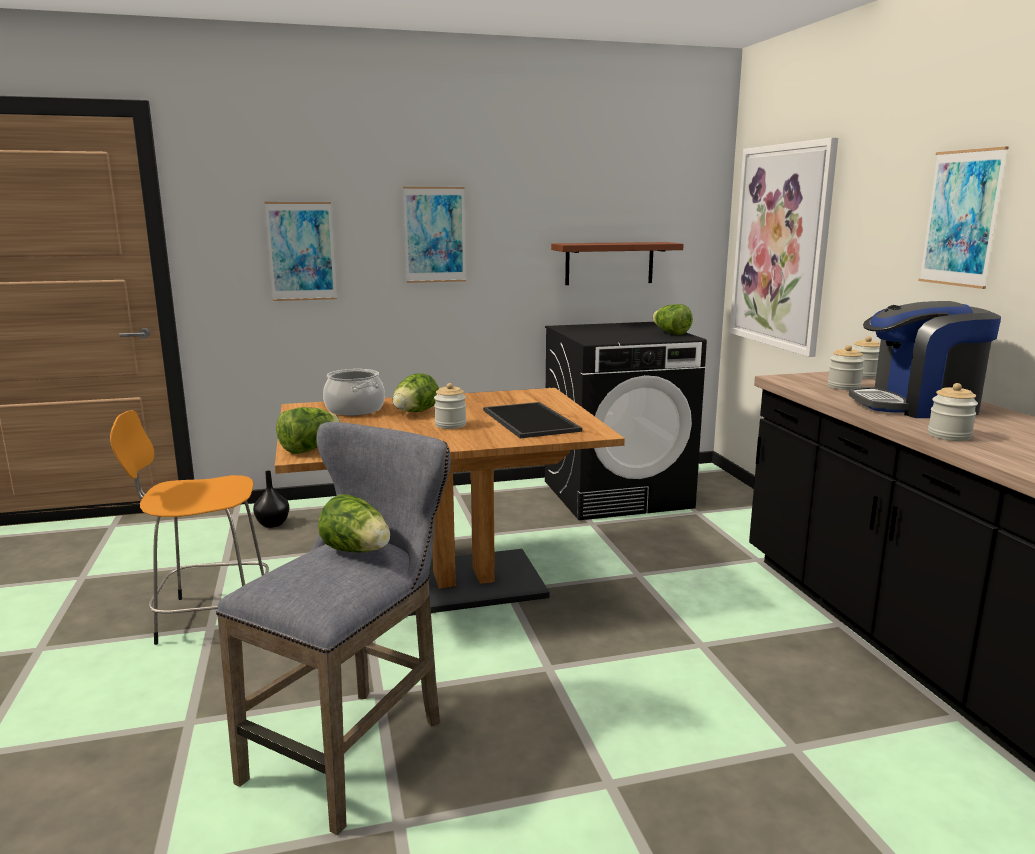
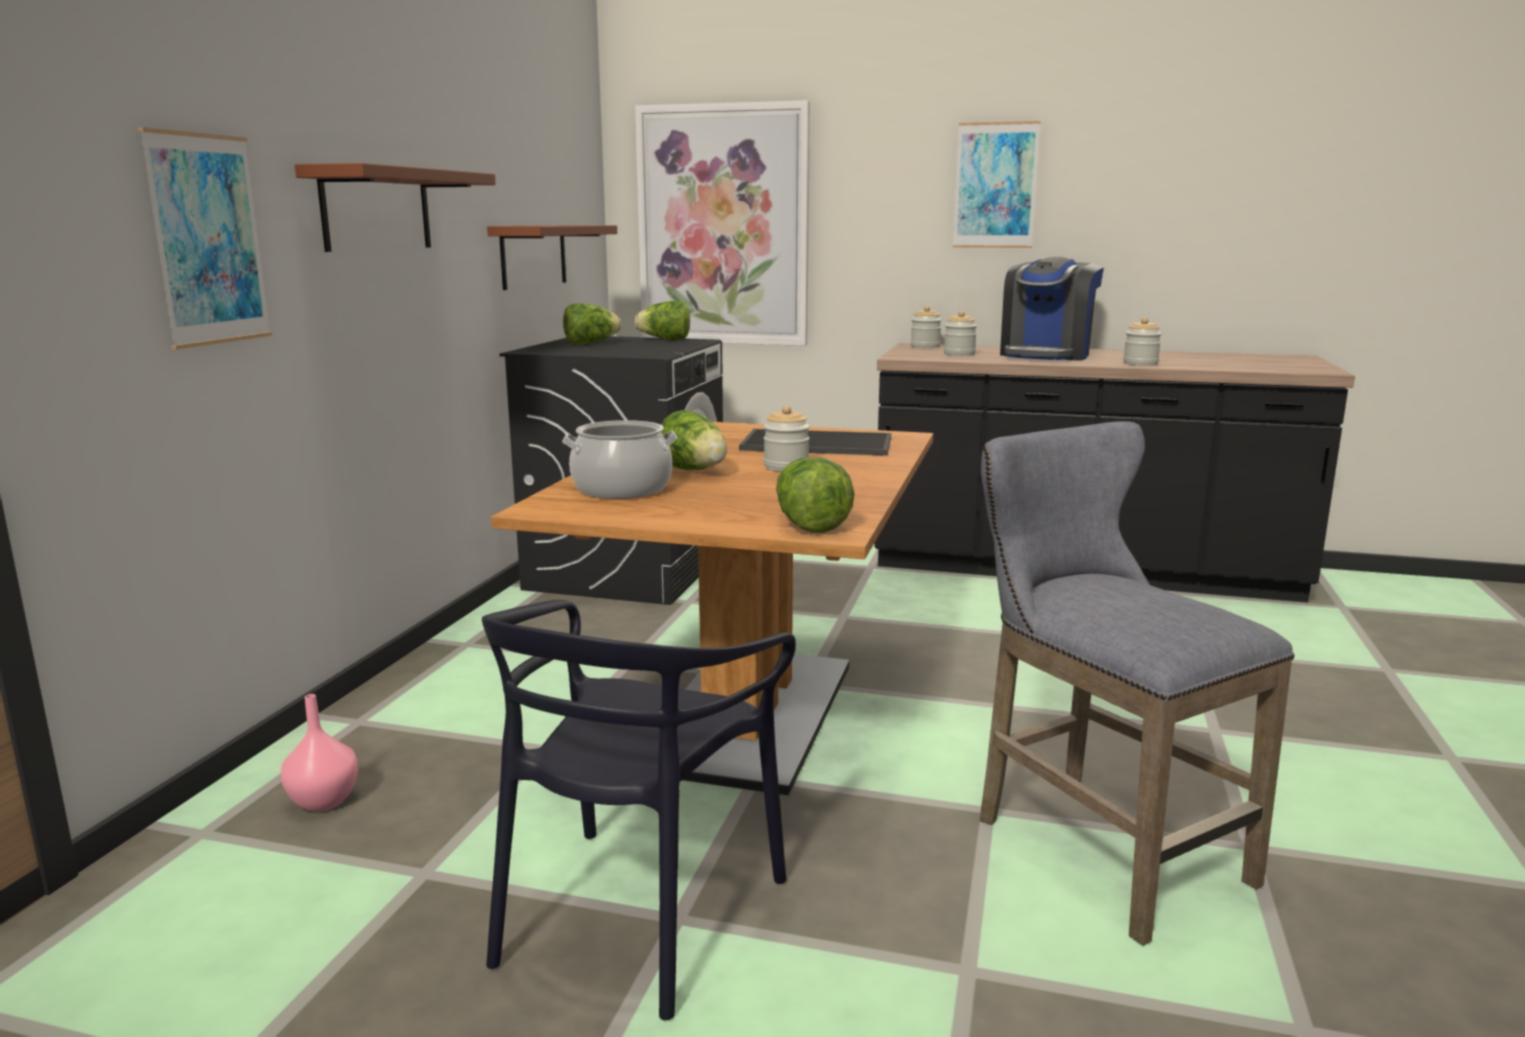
camera: 60 degrees left, 0 degrees up
orange stool [110,410,269,645] -> black chair [482,600,796,1021]
black vase [253,471,289,528] -> pink vase [281,694,358,812]
lettuce [318,494,390,552] -> lettuce moved to [563,303,621,345]
picture [403,187,466,283] -> brown shelf [295,163,496,252]

